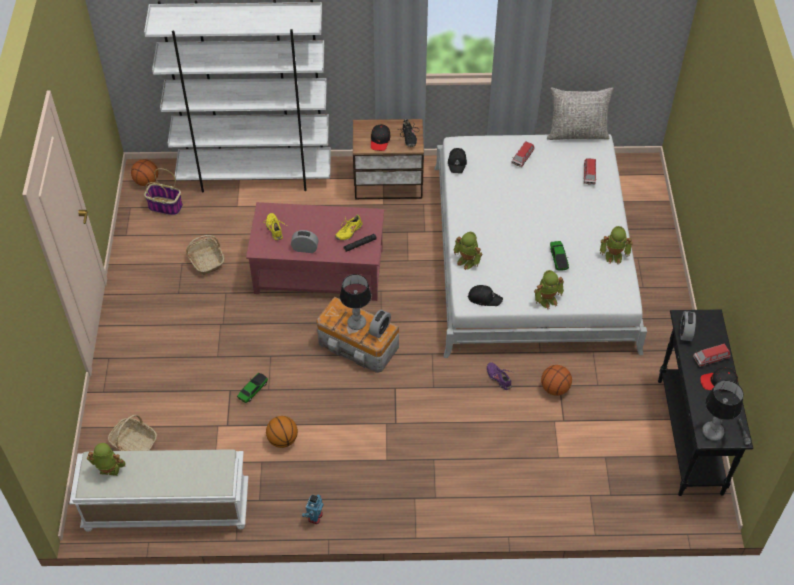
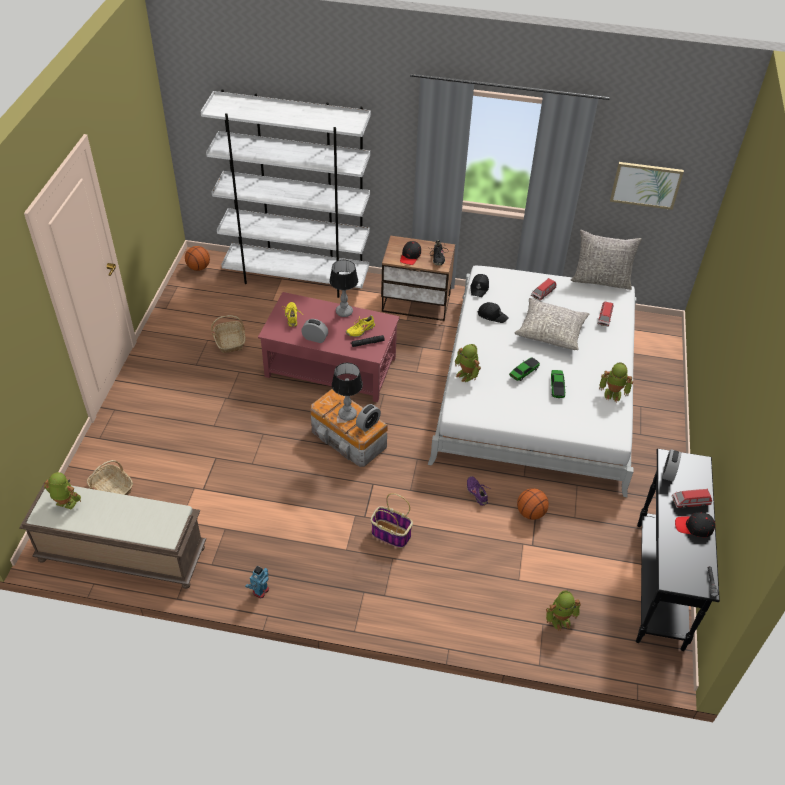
camera: 10 degrees right, 5 degrees down
white bench [69,449,249,532] -> brown bench [19,483,206,589]
basket [144,168,183,216] -> basket moved to [371,493,413,548]
toy car [237,373,268,403] -> toy car moved to [509,357,540,381]
basketball [266,416,298,448] -> none
black cap [468,285,503,306] -> black cap moved to [477,302,509,323]
toy robot [534,270,564,309] -> toy robot moved to [546,590,581,631]
table lamp [702,380,744,441] -> table lamp moved to [329,260,358,317]
none -> grey pillow [514,298,590,350]
none -> picture [610,162,684,210]

